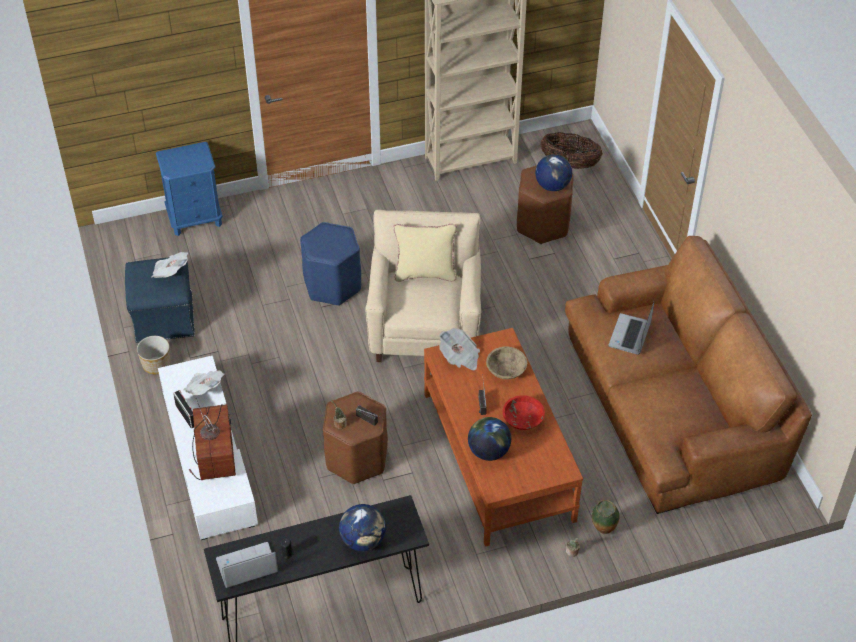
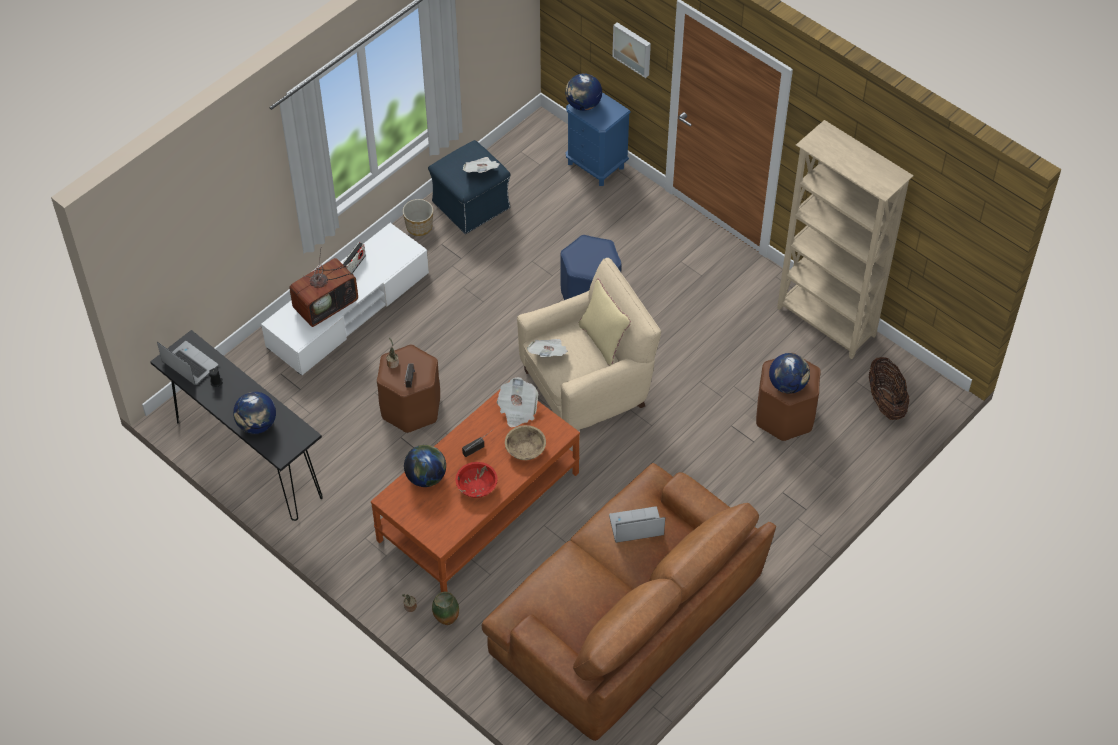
camera: 60 degrees right, 5 degrees up
newspaper [184,370,224,395] -> newspaper moved to [527,339,568,357]
none -> globe [565,73,602,111]
none -> picture [612,22,651,78]

